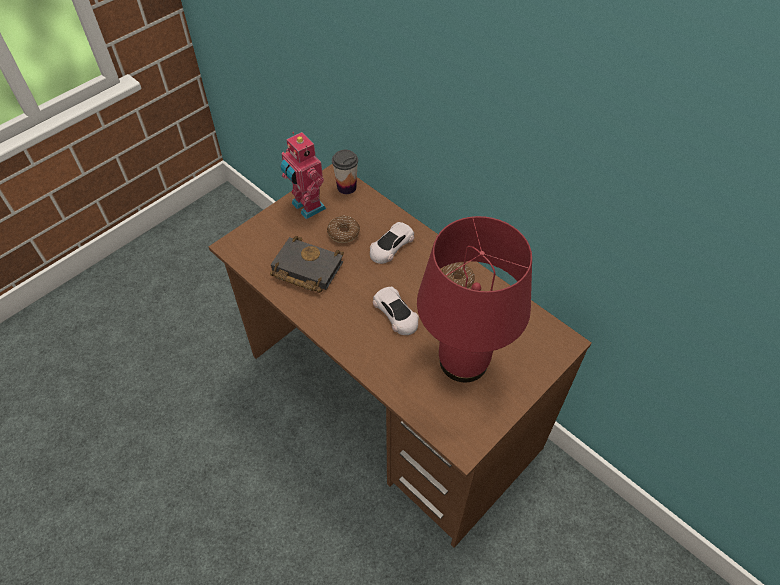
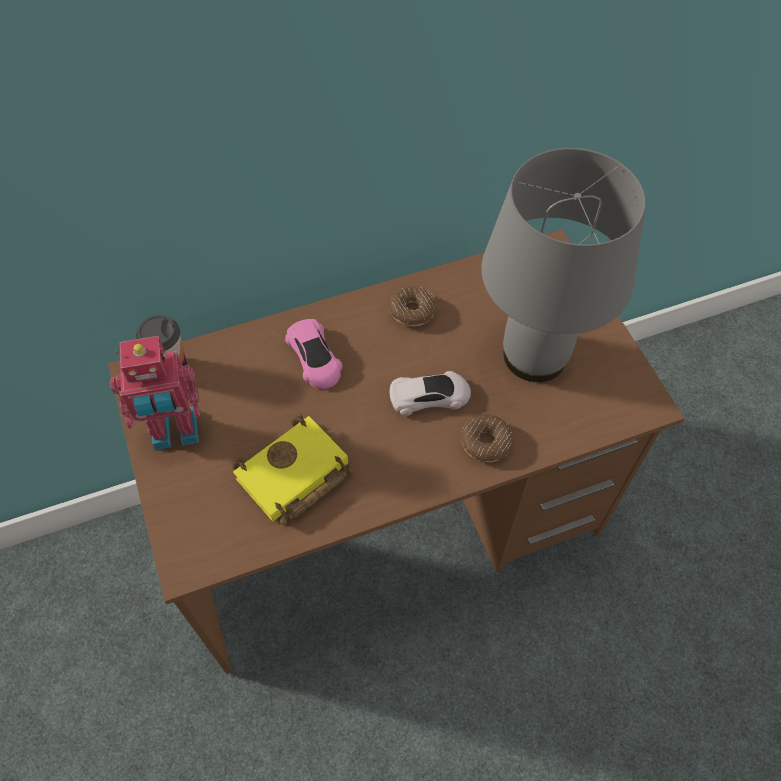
camera: 65 degrees left, 5 degrees up
black book [270,236,344,293] -> yellow book [232,414,353,525]
donut [327,215,360,243] -> donut moved to [461,414,513,462]
white toy car [370,222,414,264] -> pink toy car [285,319,342,389]
red table lamp [417,216,532,383] -> grey table lamp [481,148,646,382]

